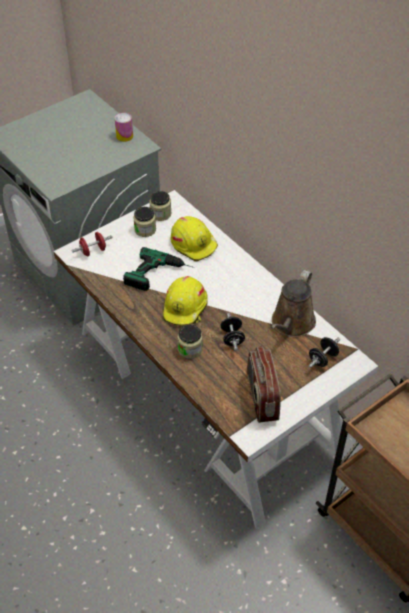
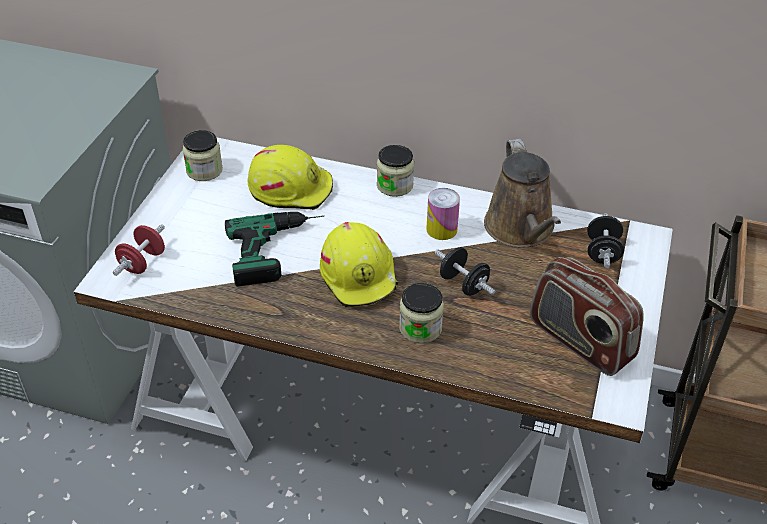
camera: 35 degrees left, 5 degrees down
can [115,113,133,142] -> can moved to [426,188,460,240]
jar [133,207,156,237] -> jar moved to [377,145,414,197]

